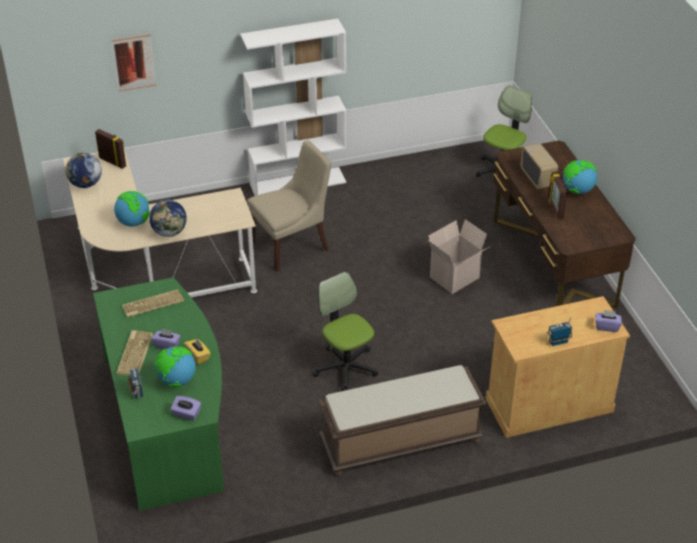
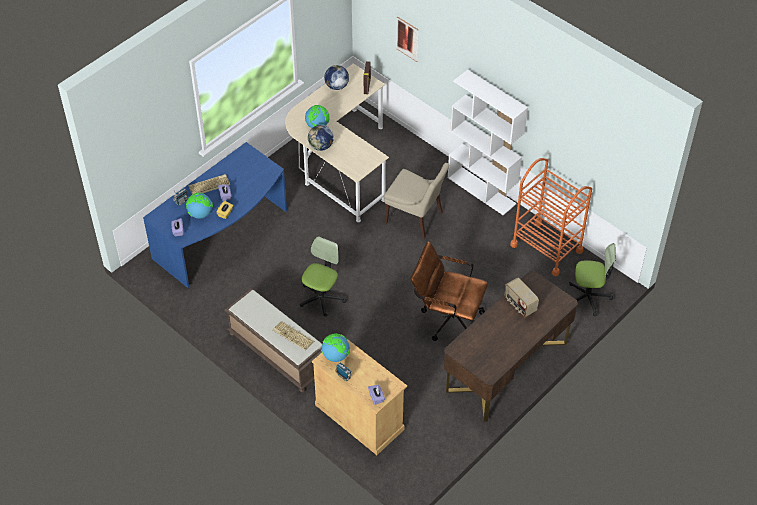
camera: 60 degrees right, 10 degrees up
green desk [93,277,224,511] -> blue desk [143,142,287,288]
keyboard [122,289,184,317] -> keyboard moved to [272,321,314,350]
cardboard box [428,219,491,294] -> brown office chair [411,241,488,341]
radio [521,143,558,189] -> radio turned 105 degrees clockwise [505,277,539,317]
picture frame [548,171,568,219] -> none
globe [563,160,597,194] -> globe moved to [321,334,350,362]
none -> orange cart [510,158,592,276]

